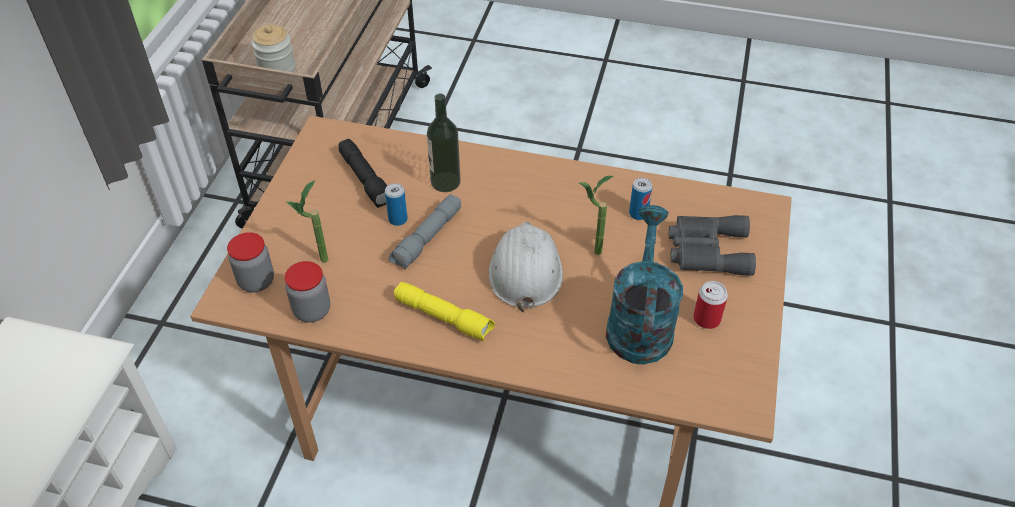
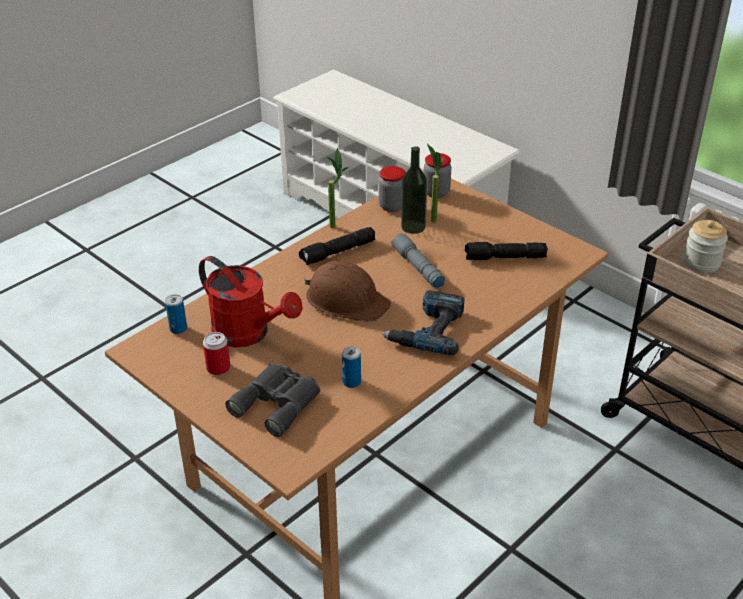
camera: 120 degrees right, 10 degrees down
can [385,183,408,226] -> can moved to [165,294,187,334]
yellow flashlight [394,282,495,342] -> black flashlight [299,227,375,265]
bottle [427,94,460,192] -> bottle moved to [401,146,427,234]
white hard hat [489,222,563,312] -> brown hard hat [304,261,391,322]
potted plant [579,176,613,255] -> potted plant moved to [326,148,348,228]
turquoise watering can [606,205,683,364] -> red watering can [199,256,303,347]
none -> power drill [381,290,465,356]

